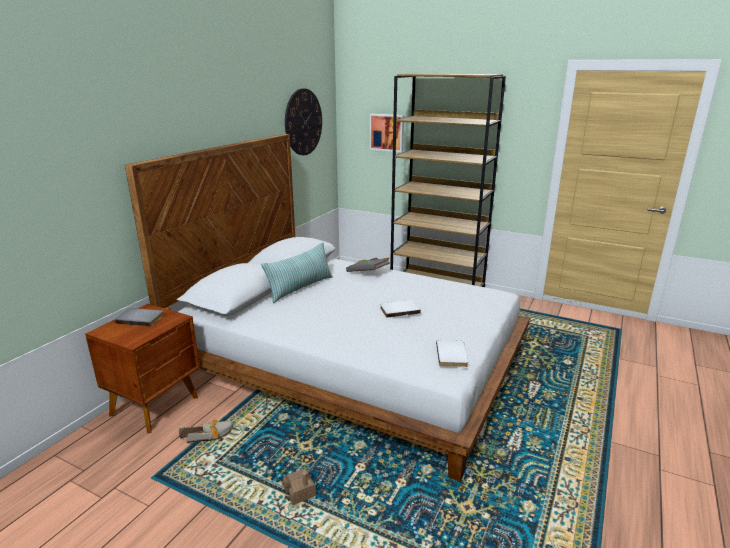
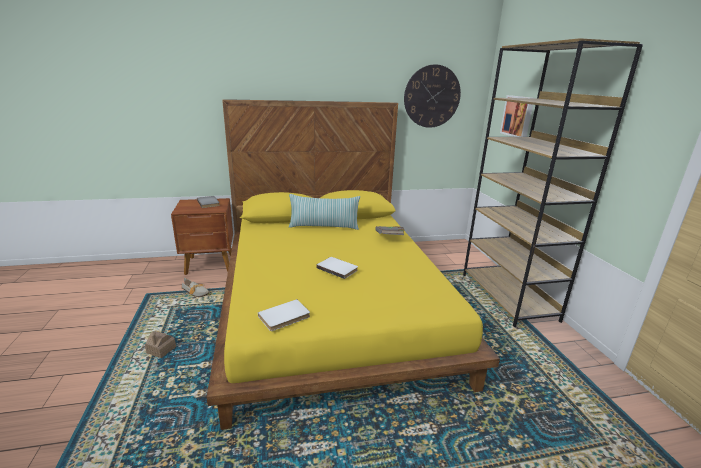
camera: 50 degrees right, 0 degrees up
white bed [125,134,530,482] -> yellow bed [206,99,500,430]

